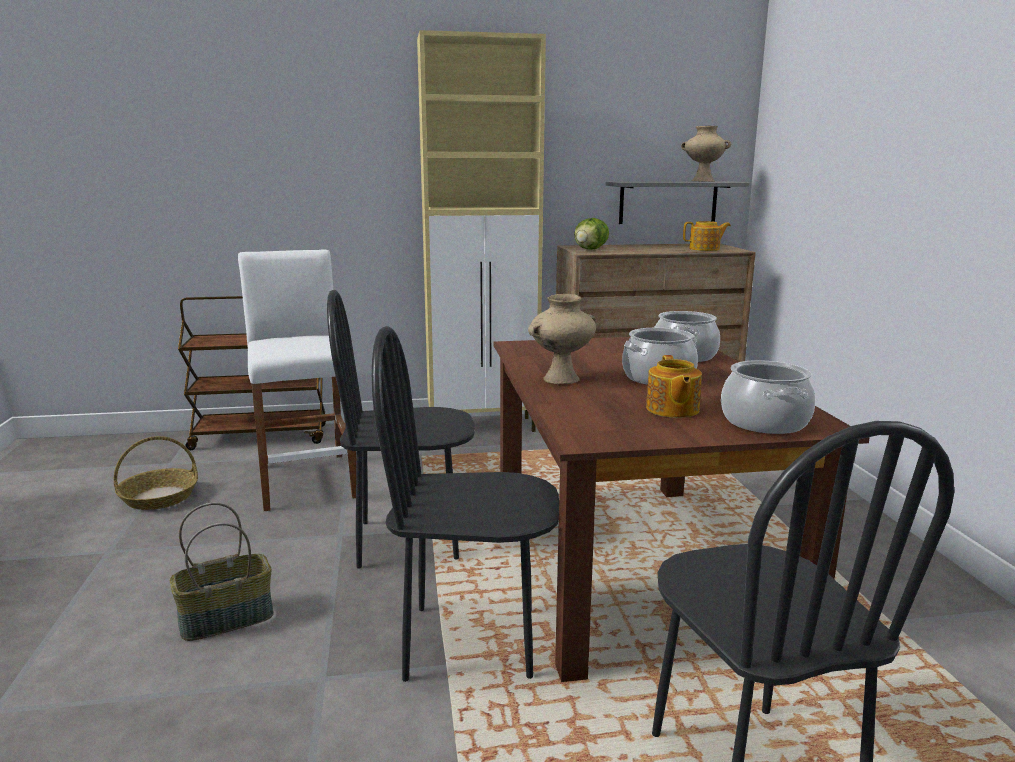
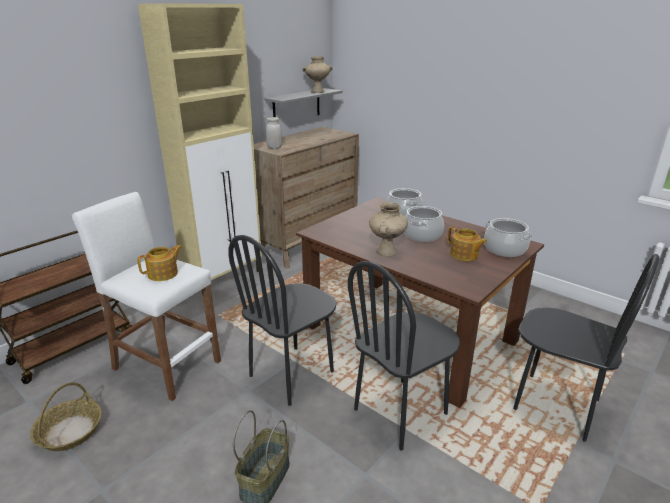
camera: 40 degrees left, 10 degrees up
lettuce [574,218,609,250] -> white jar [266,117,282,149]
teapot [683,221,731,251] -> teapot moved to [137,245,182,281]

